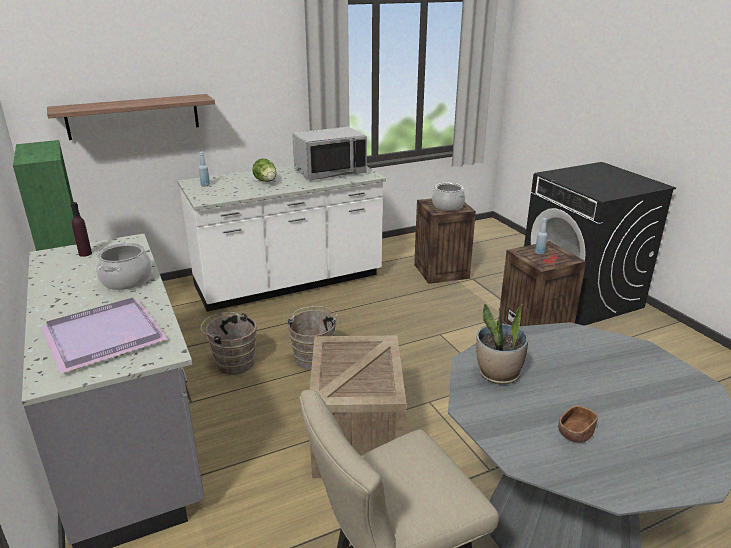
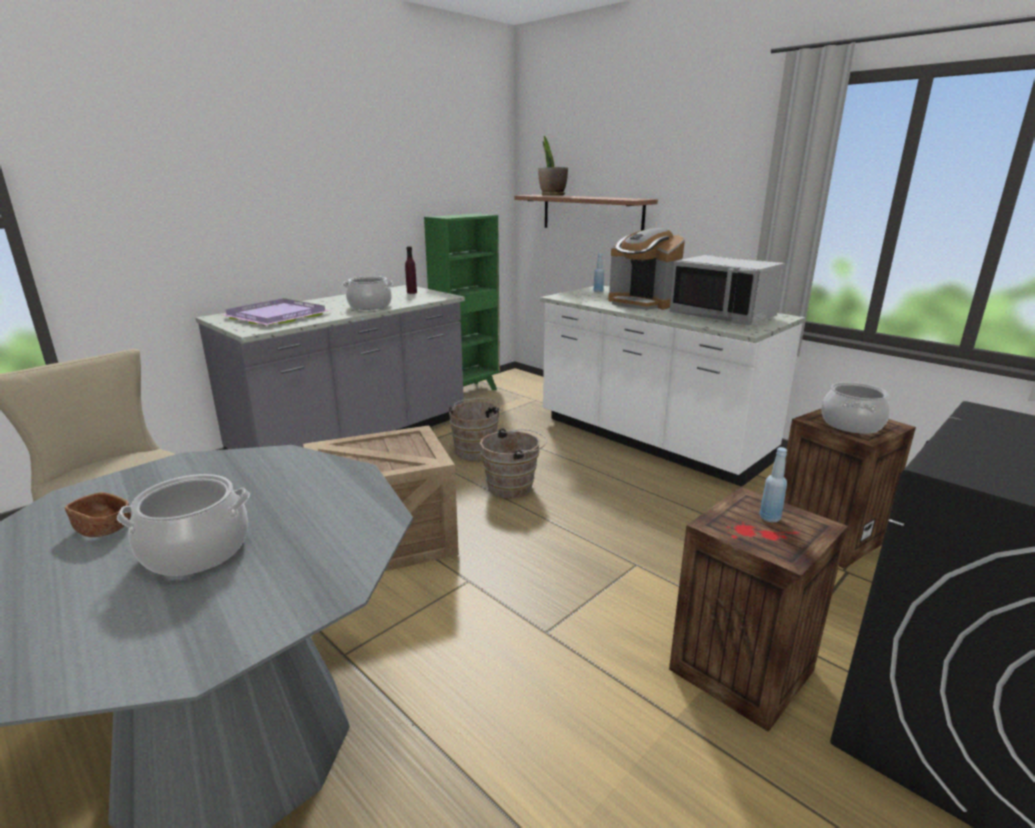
camera: 70 degrees right, 5 degrees down
lettuce [252,158,276,182] -> coffee machine [608,228,685,310]
potted plant [476,303,528,384] -> potted plant moved to [538,136,568,196]
none -> cooking pot [117,474,250,576]

